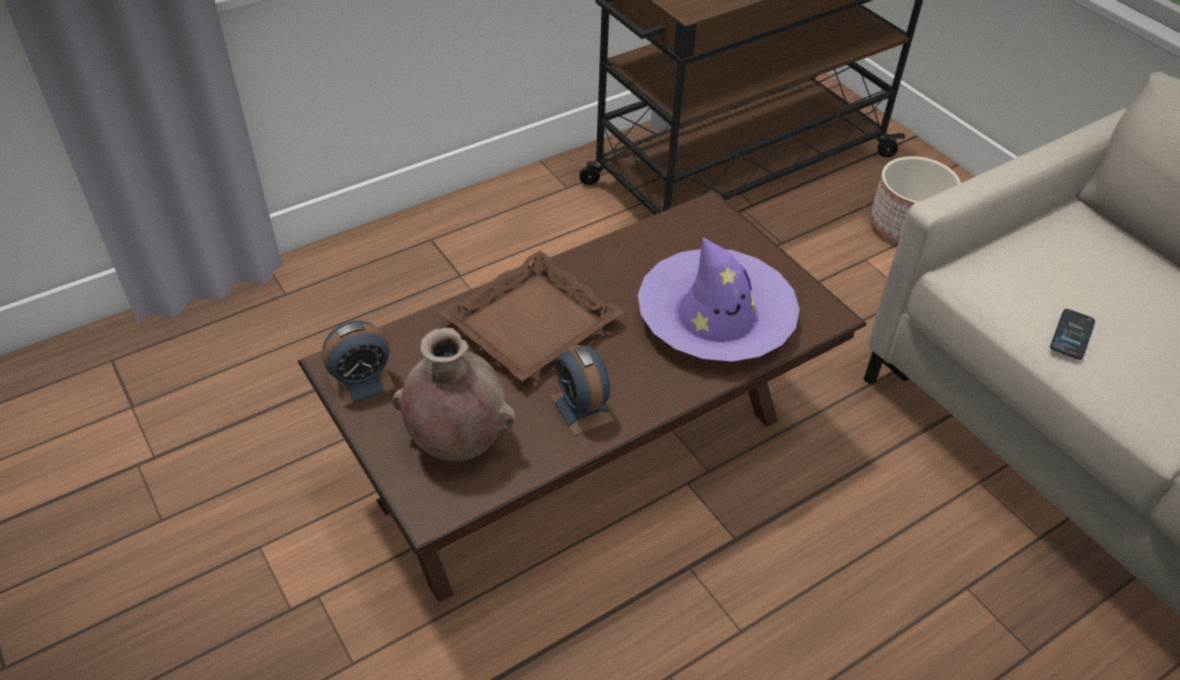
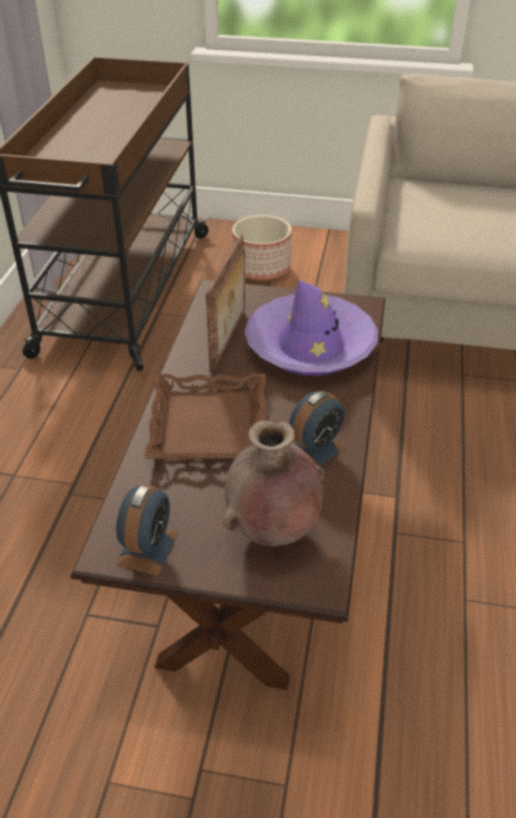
camera: 45 degrees left, 5 degrees down
alarm clock [550,345,615,436] -> alarm clock turned 60 degrees counterclockwise [289,391,346,467]
phone [1050,309,1095,360] -> none
none -> picture frame [205,235,245,373]

